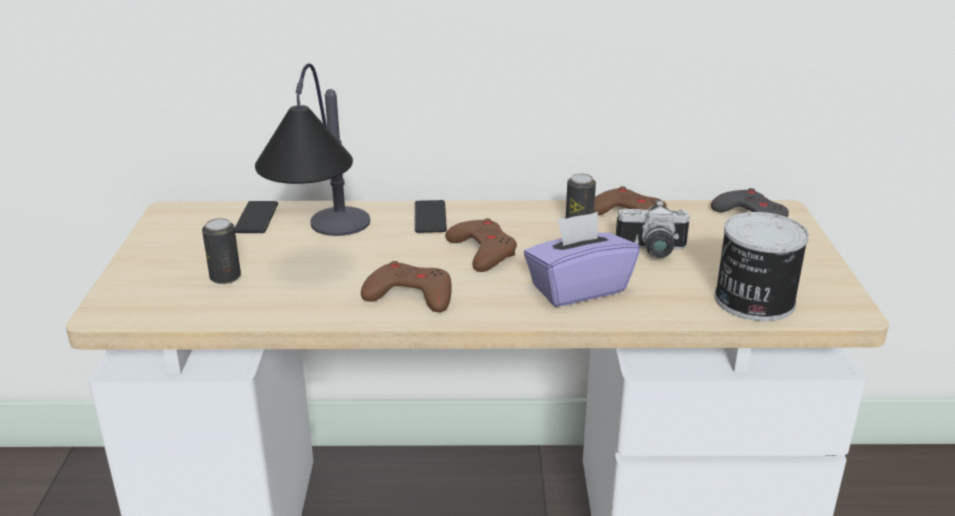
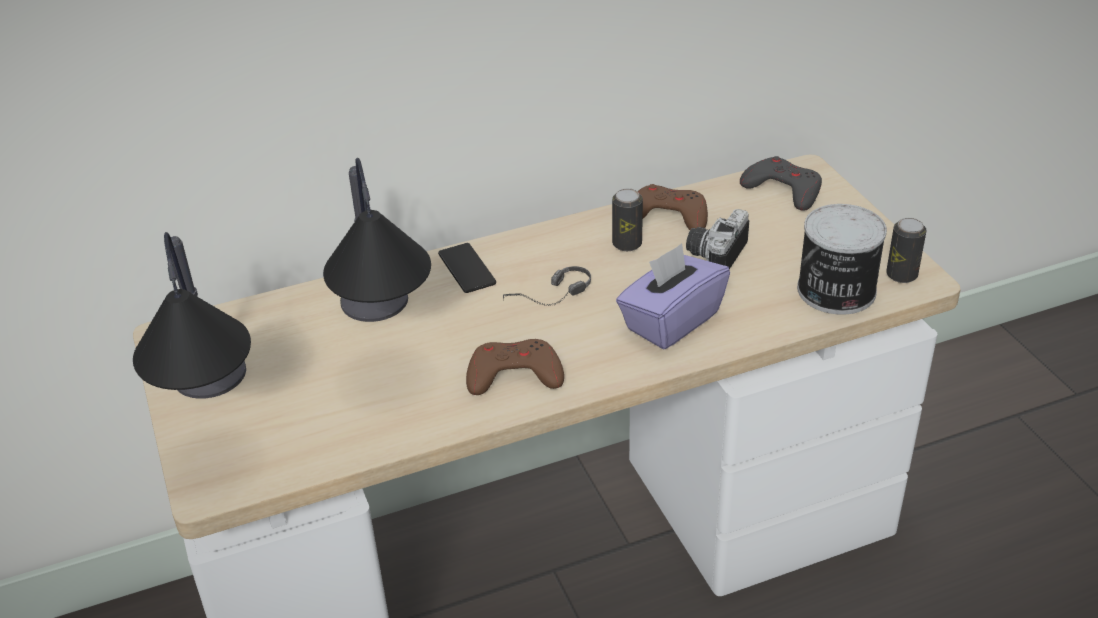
camera: 20 degrees left, 10 degrees up
can [202,218,241,284] -> can moved to [886,218,927,283]
phone [235,201,278,233] -> none
brown game controller [445,218,517,272] -> headphones [503,266,591,306]
camera [616,200,690,258] -> camera turned 135 degrees clockwise [686,209,749,269]
none -> table lamp [133,232,251,399]

